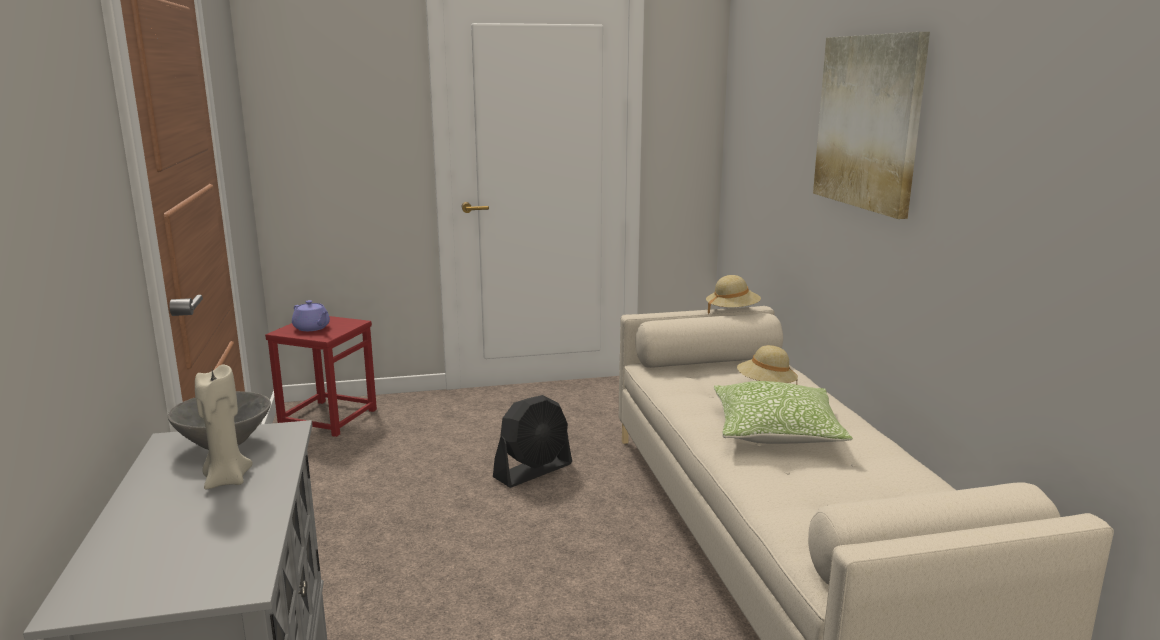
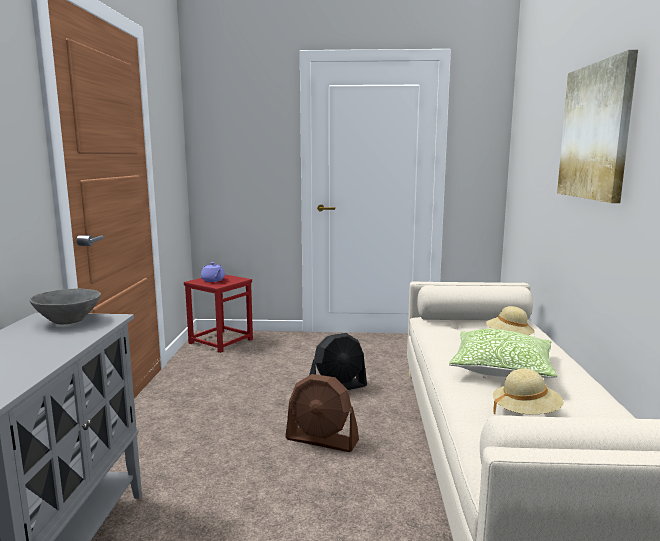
camera: 15 degrees right, 5 degrees down
beige candle [195,365,253,490] -> none
beige hat [706,275,761,314] -> beige hat moved to [493,369,564,415]
none -> brown fan [285,374,359,452]

